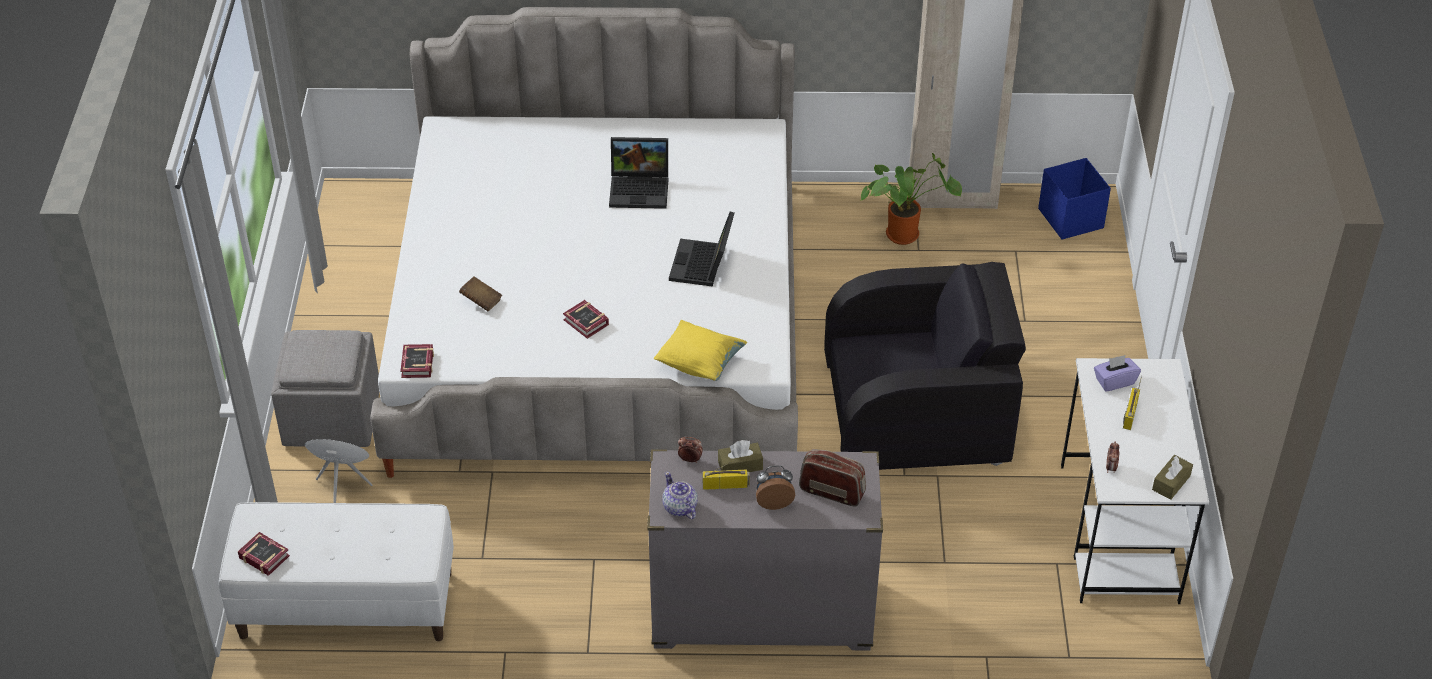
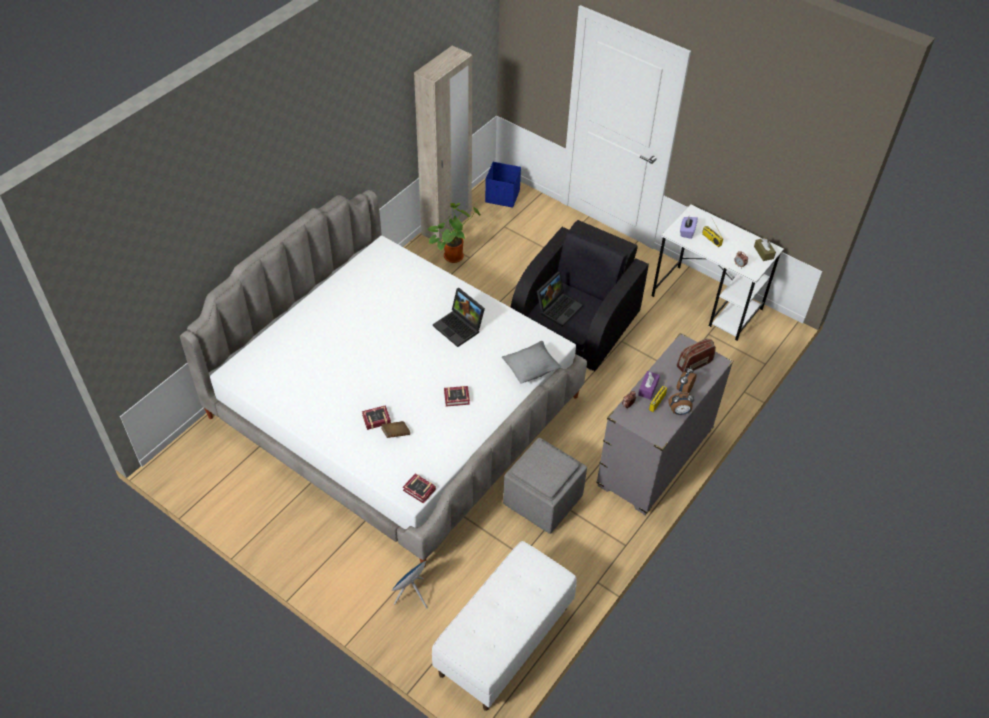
camera: 55 degrees left, 5 degrees up
book [238,532,290,576] -> book moved to [362,405,391,430]
grey ottoman [271,330,379,447] -> grey ottoman moved to [503,438,587,534]
laptop [609,137,668,209] -> laptop moved to [537,272,583,327]
yellow pillow [654,320,747,381] -> grey pillow [502,341,561,384]
teapot [663,472,698,519] -> none
brown tissue box [718,440,763,472] -> purple tissue box [638,371,660,400]
none -> alarm clock [668,392,694,415]

